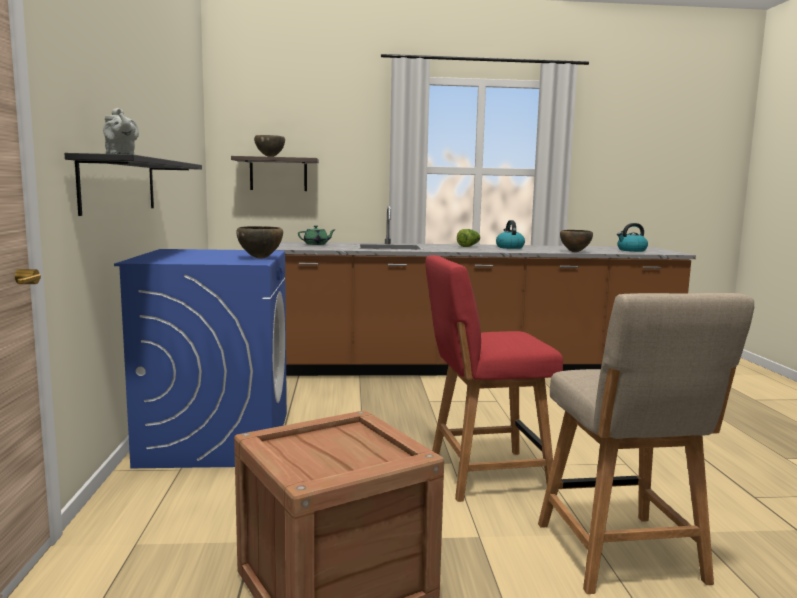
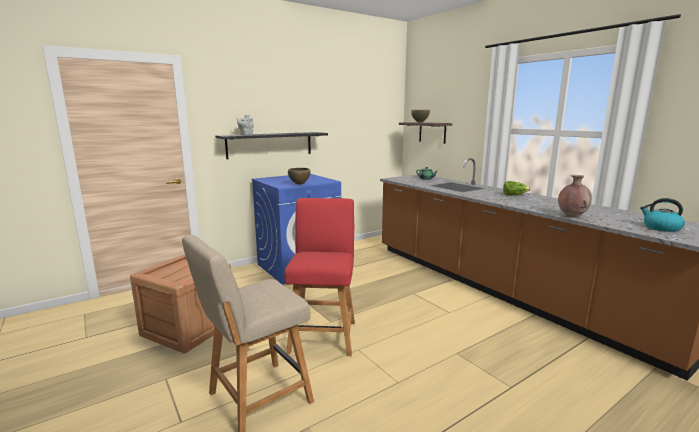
camera: 60 degrees right, 5 degrees up
red chair [425,255,563,502] -> red chair turned 45 degrees clockwise [285,198,355,356]
kettle [496,220,525,249] -> none
brown bowl [560,230,593,252] -> brown vase [558,175,592,218]

